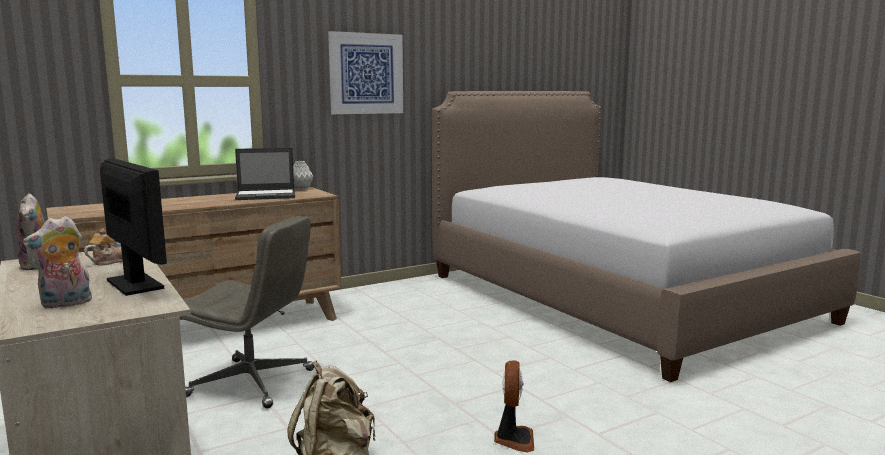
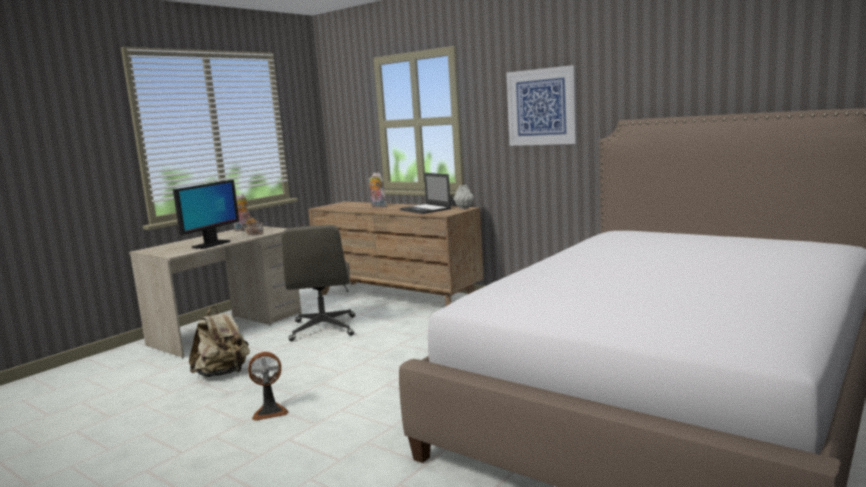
camera: 70 degrees right, 0 degrees up
plush toy [23,216,92,309] -> plush toy moved to [368,172,387,207]

